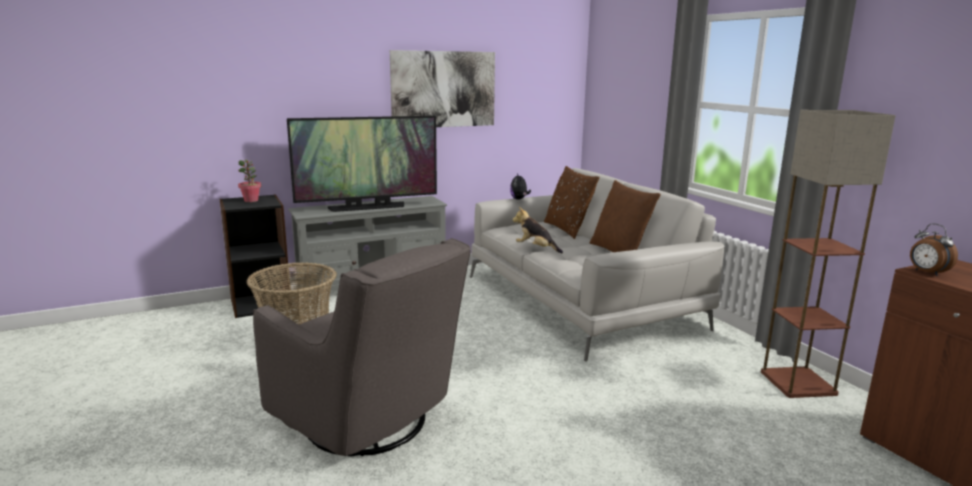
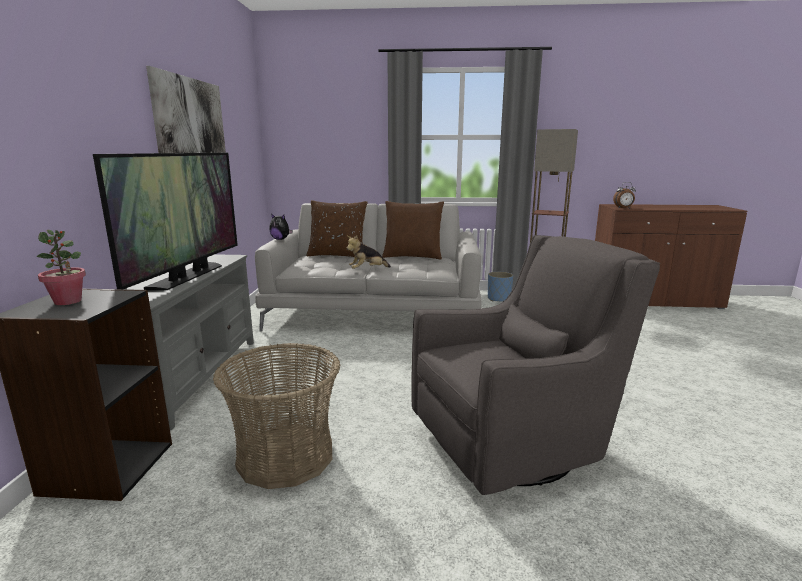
camera: 60 degrees left, 0 degrees up
none -> blue planter [488,272,513,302]

